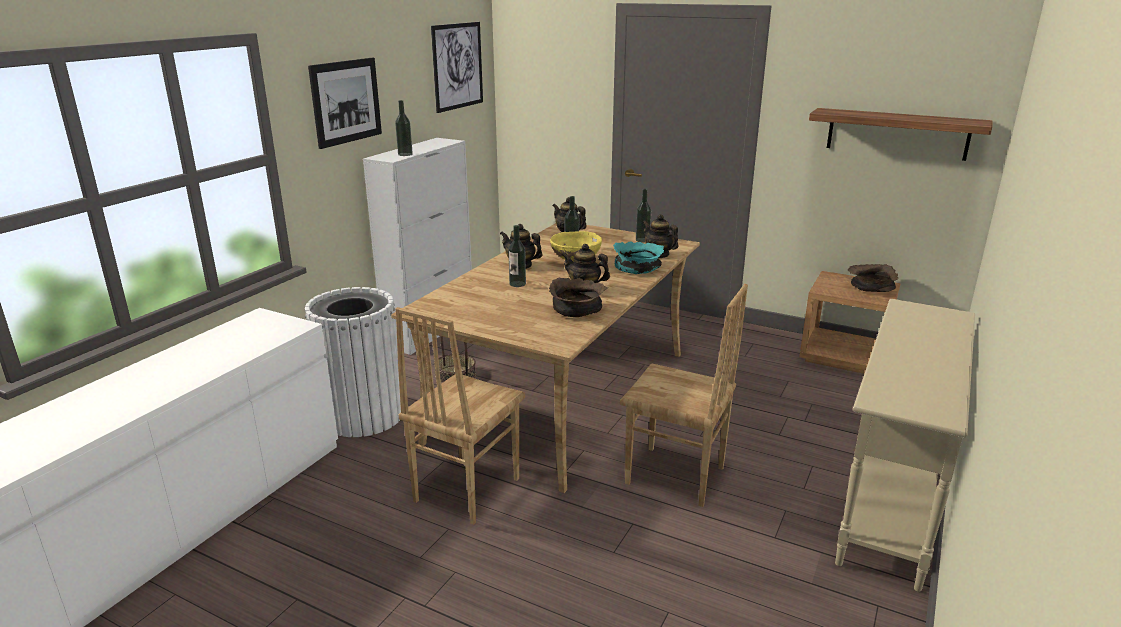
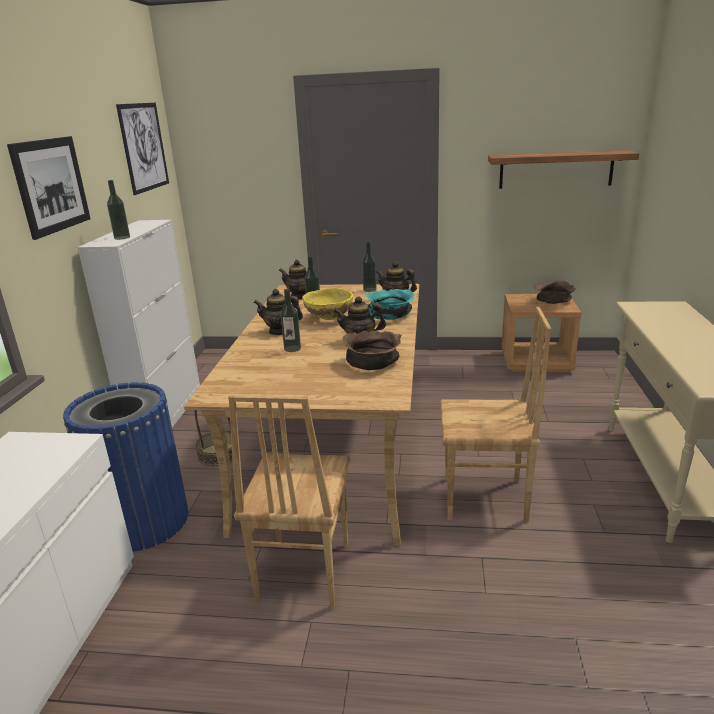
camera: 20 degrees left, 0 degrees up
white trash can [305,287,401,437] -> blue trash can [63,382,188,552]

